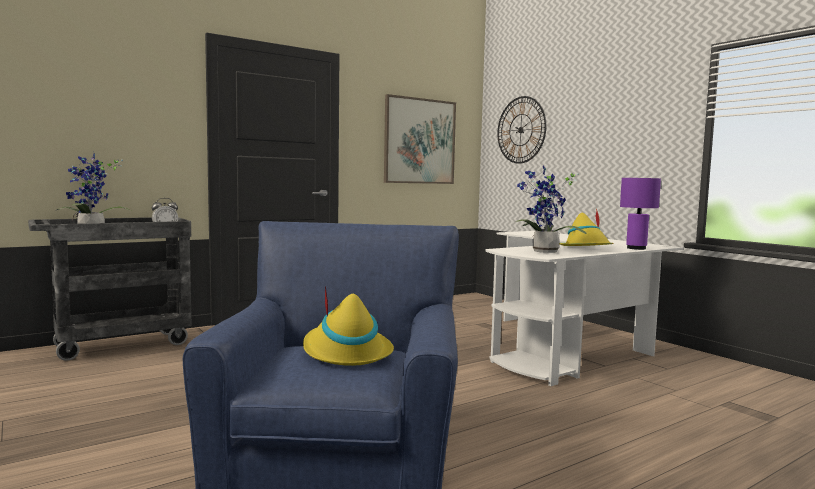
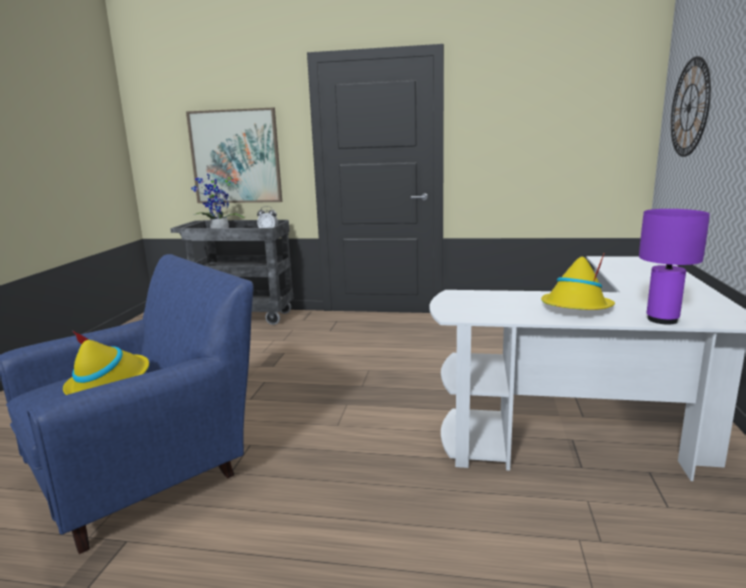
camera: 45 degrees right, 10 degrees up
picture [384,94,456,184] -> picture moved to [186,108,282,203]
potted plant [515,165,587,253] -> none

